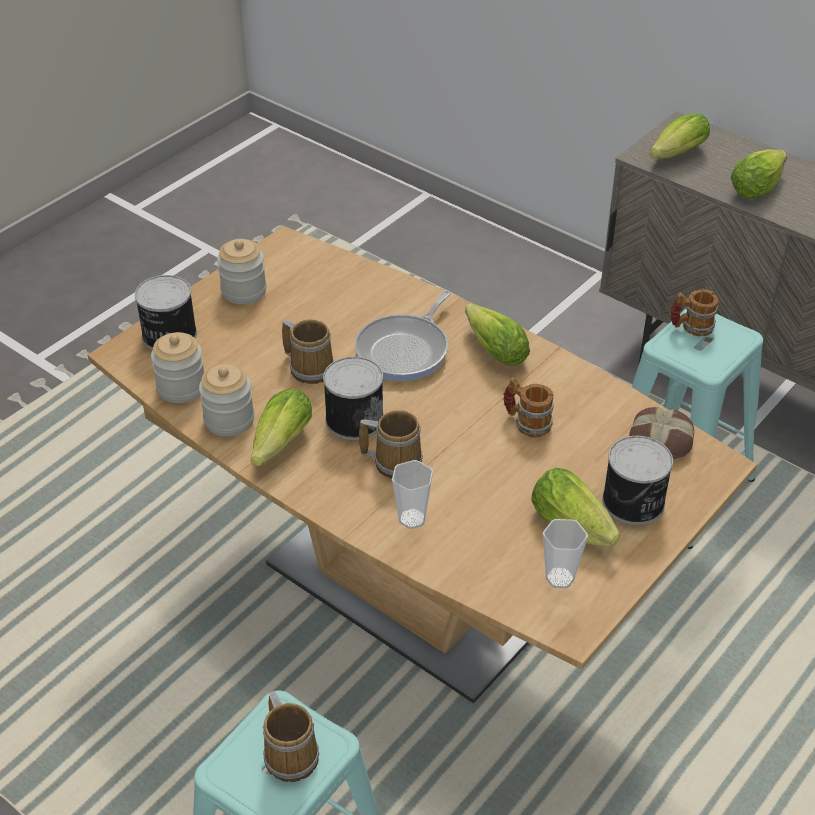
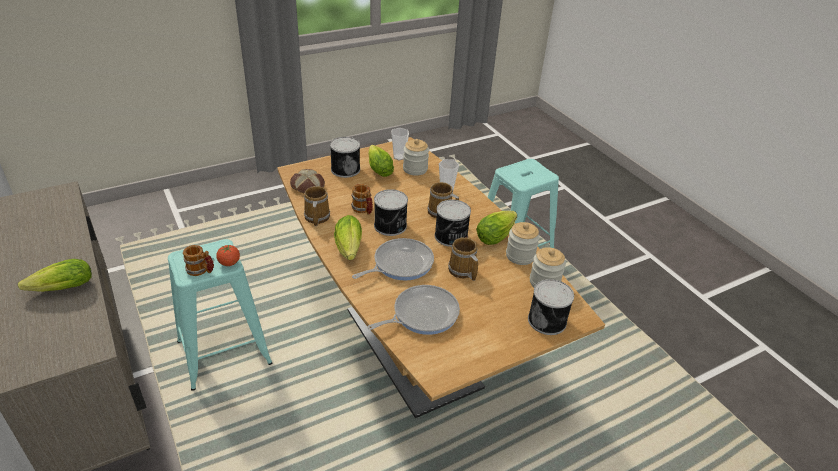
camera: 160 degrees left, 5 degrees down
jar [217,239,266,304] -> jar moved to [403,139,429,176]
mug [263,692,319,782] -> mug moved to [304,186,330,226]
lettuce [649,114,710,159] -> none
none -> tomato [216,245,240,266]
none -> frying pan [367,285,460,335]
none -> can [374,189,408,236]

